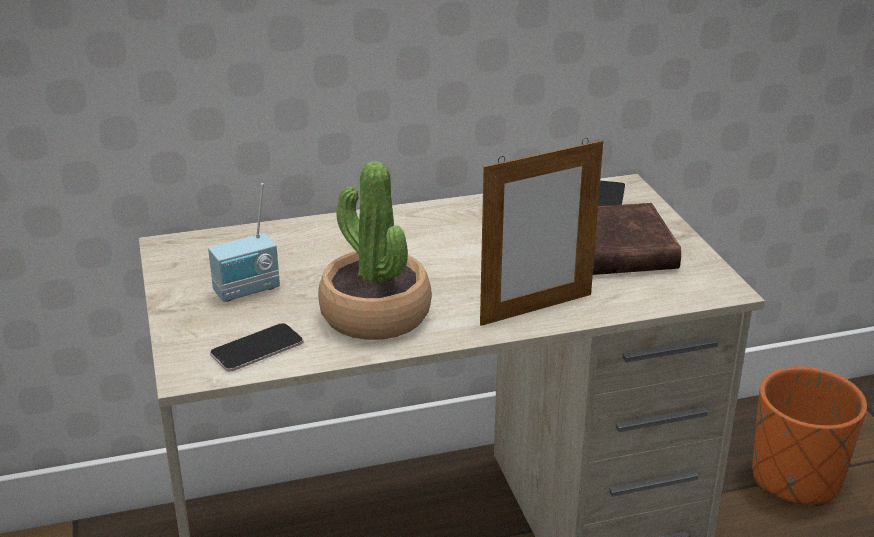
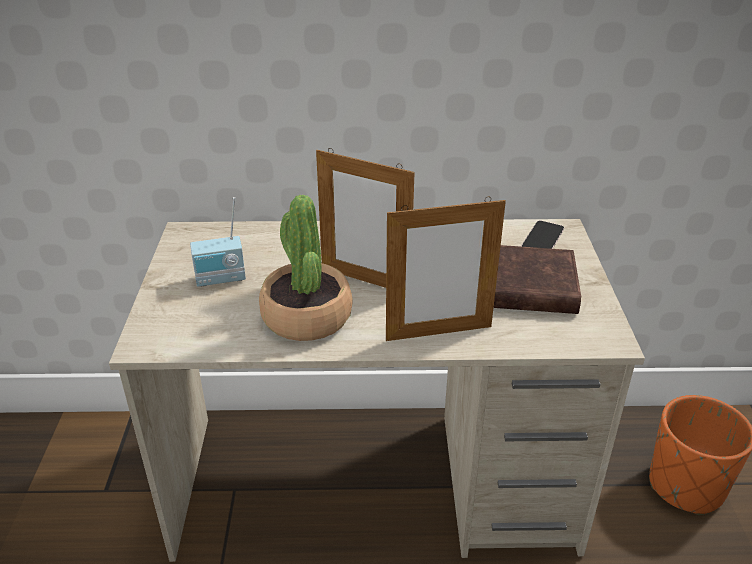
camera: 15 degrees right, 5 degrees up
phone [210,323,303,372] -> none
none -> picture frame [316,148,415,288]

